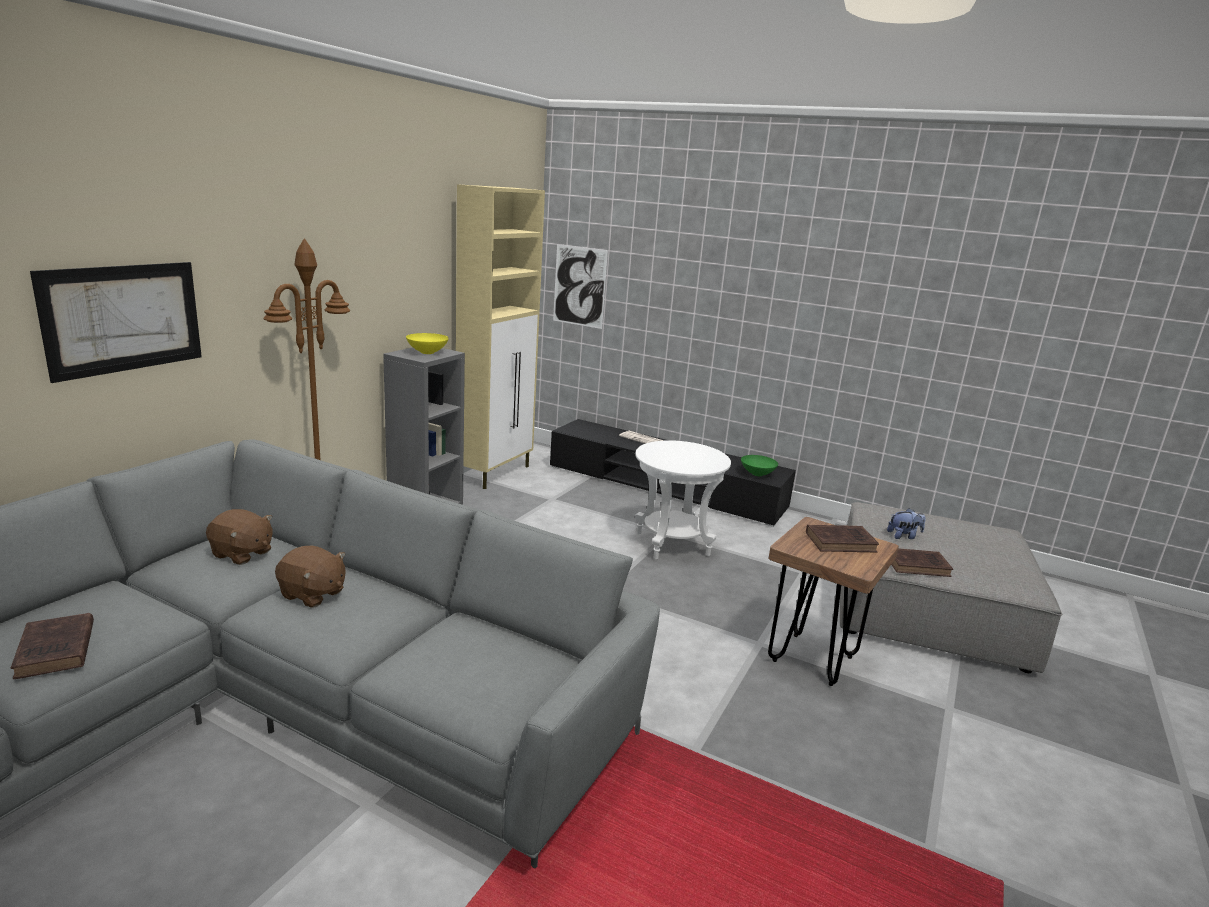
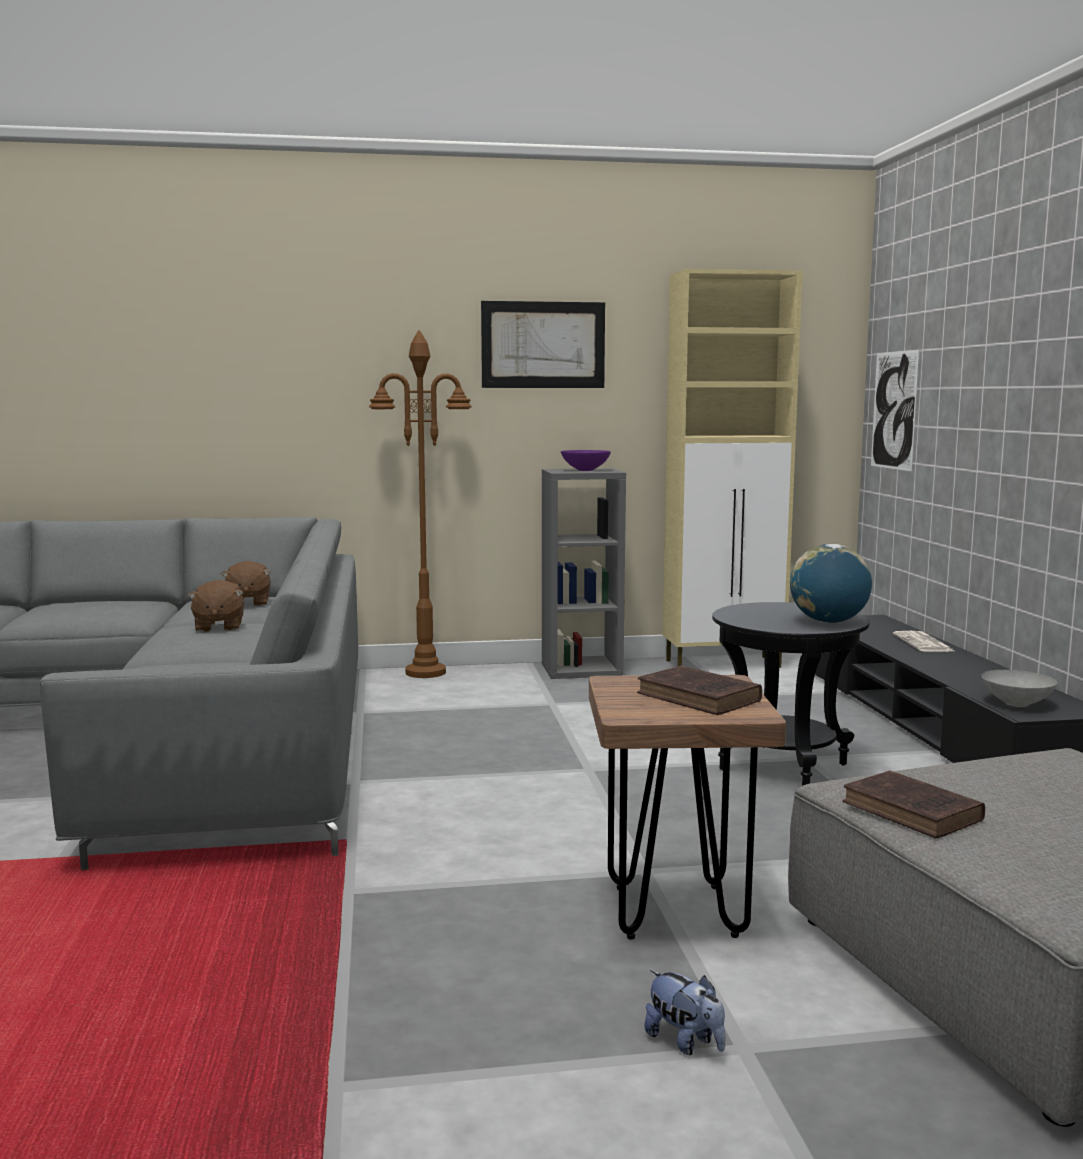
camera: 55 degrees right, 10 degrees down
brown book [11,613,94,679] -> none
picture [30,262,202,383] -> picture moved to [481,301,605,388]
yellow bowl [406,333,449,354] -> purple bowl [561,450,611,471]
white side table [635,440,731,560] -> black side table [712,602,870,786]
green bowl [741,455,778,476] -> grey bowl [981,670,1057,707]
plush toy [887,508,925,539] -> plush toy moved to [644,970,726,1055]
none -> globe [790,544,872,623]

